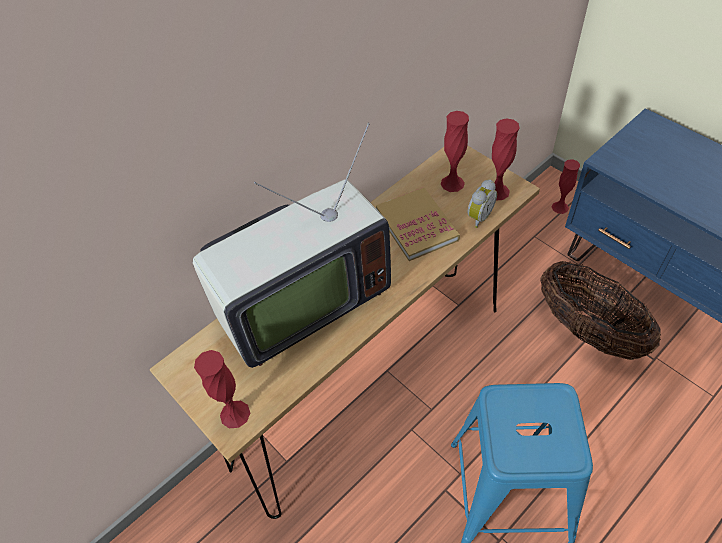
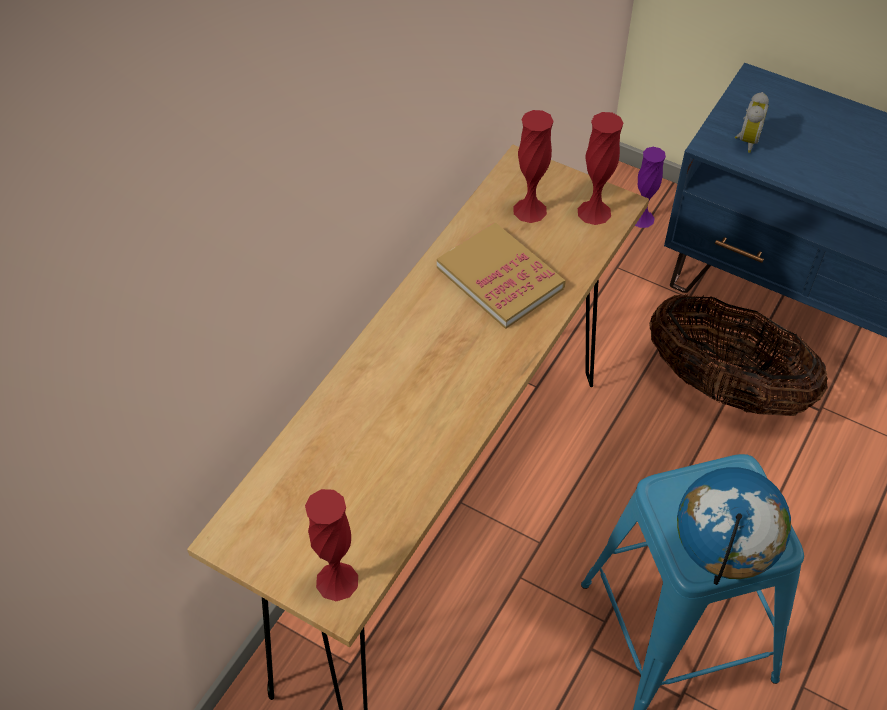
camera: 20 degrees left, 0 degrees up
television [193,123,391,368] -> none
alarm clock [468,180,497,228] -> alarm clock moved to [735,92,769,153]
red vase [552,159,580,214] -> purple vase [635,147,666,228]
none -> globe [677,467,791,585]

